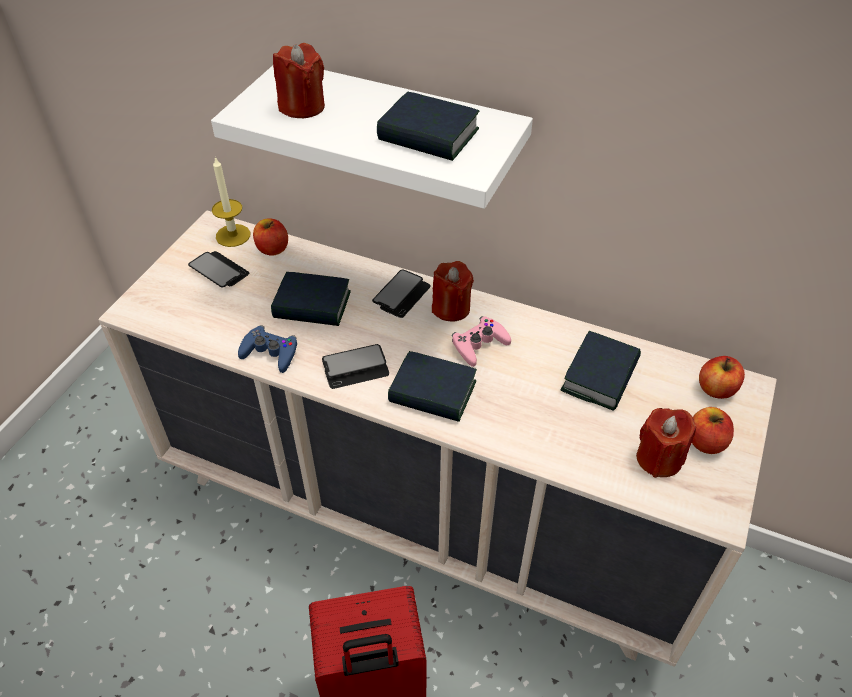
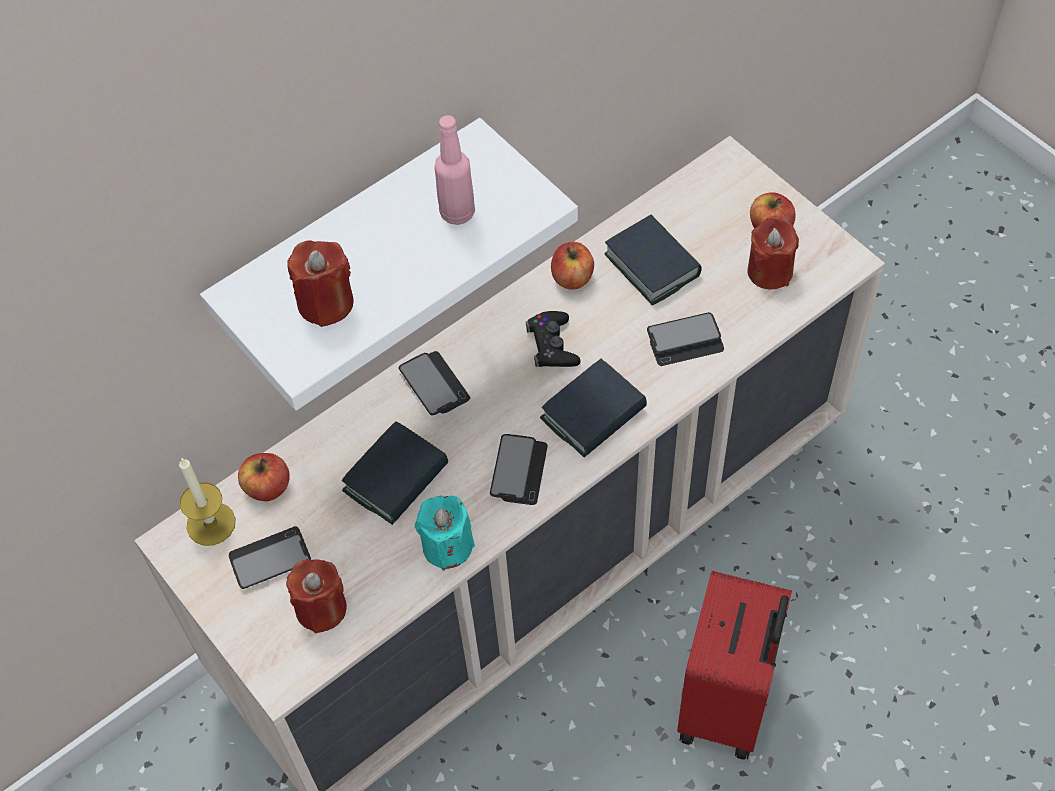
camera: 60 degrees left, 10 degrees up
blue game controller [238,325,297,373] -> turquoise candle [415,496,475,571]
book [377,92,480,161] -> pink bottle [434,115,475,225]
red candle [432,261,474,322] -> red candle moved to [286,559,347,633]
pink game controller [452,316,511,367] -> black game controller [526,311,580,367]
apple [699,356,745,399] -> apple moved to [551,242,594,290]
none -> phone [647,312,724,366]

